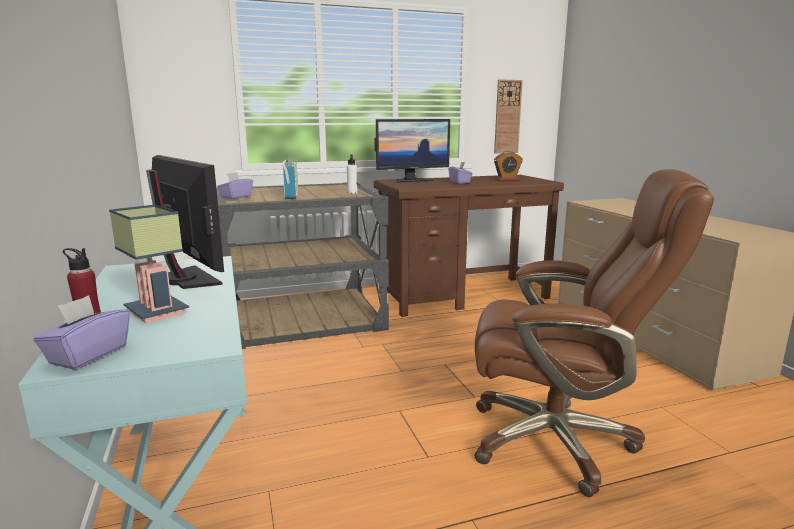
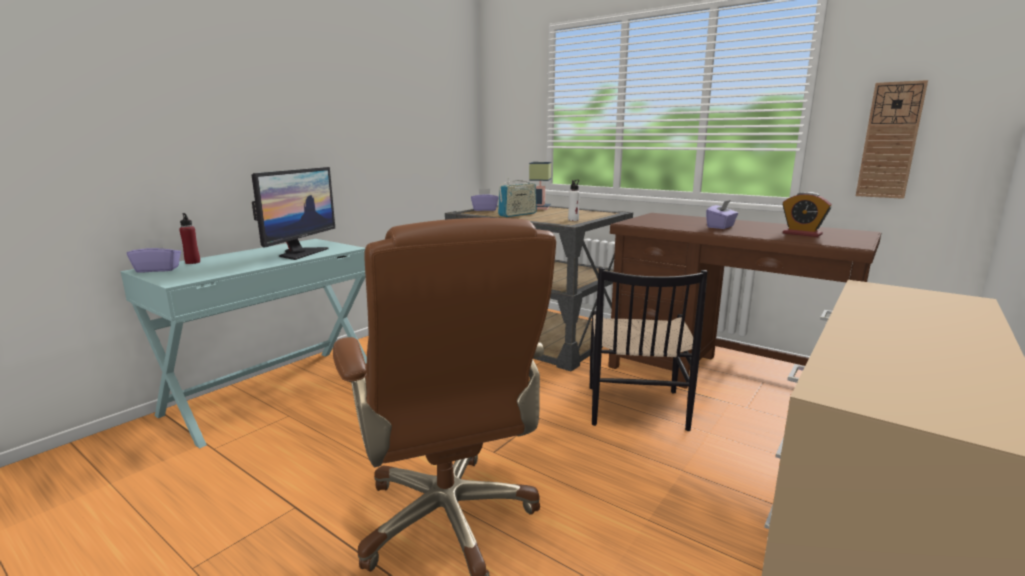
camera: 55 degrees right, 0 degrees up
table lamp [109,205,189,323] -> table lamp moved to [529,162,552,210]
monitor [374,119,450,183] -> none
none -> black chair [590,267,708,431]

